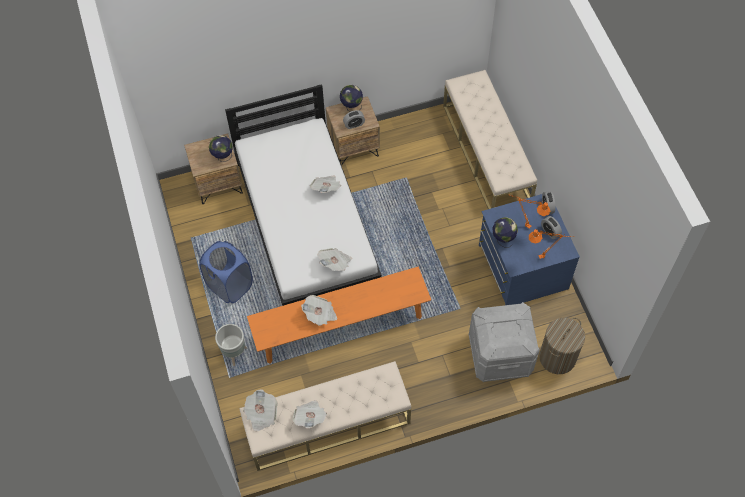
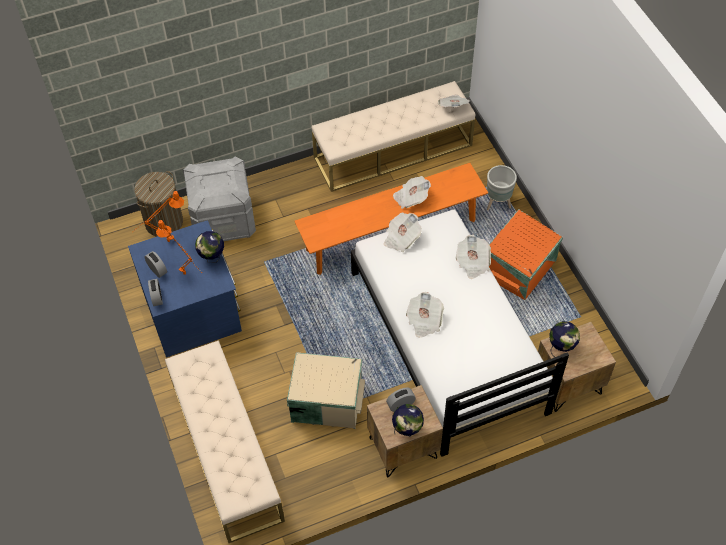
camera: 175 degrees right, 5 degrees down
blue laundry basket [199,241,253,303] -> orange storage box [489,209,563,300]
newspaper [292,400,327,429] -> newspaper moved to [455,235,491,279]
none -> beige storage box [287,352,365,429]

